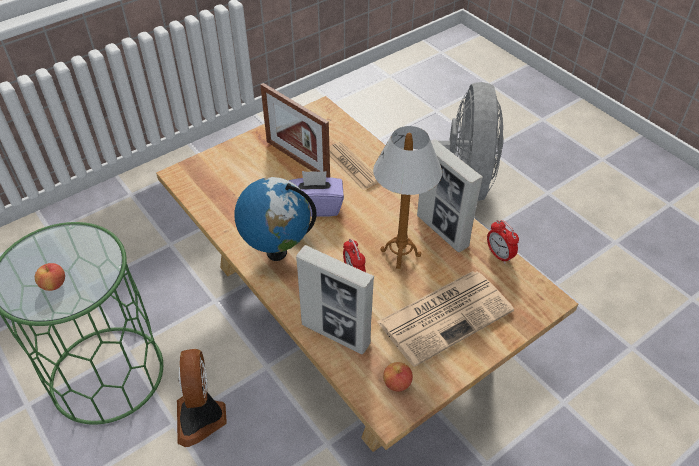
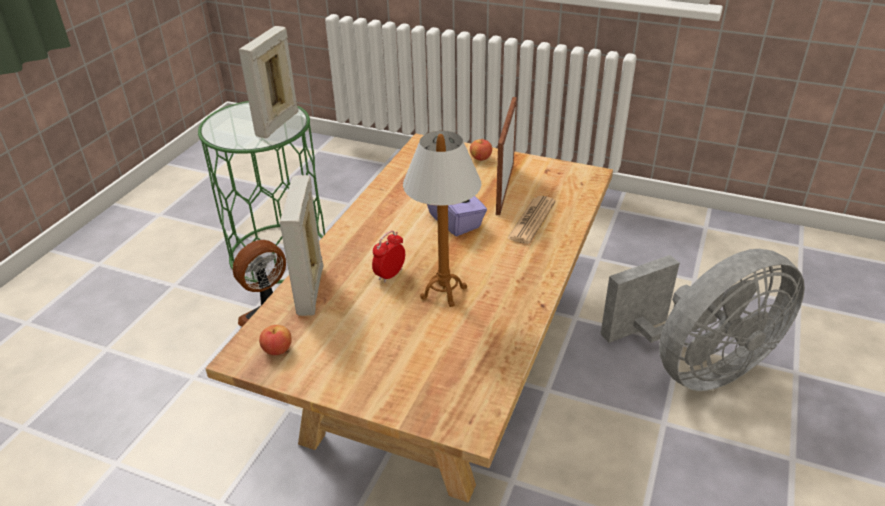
camera: 60 degrees right, 10 degrees down
apple [35,263,65,291] -> apple moved to [470,138,492,161]
globe [234,177,317,261] -> none
newspaper [377,271,514,367] -> none
picture frame [417,139,483,252] -> picture frame moved to [239,26,299,138]
alarm clock [487,220,519,264] -> none

